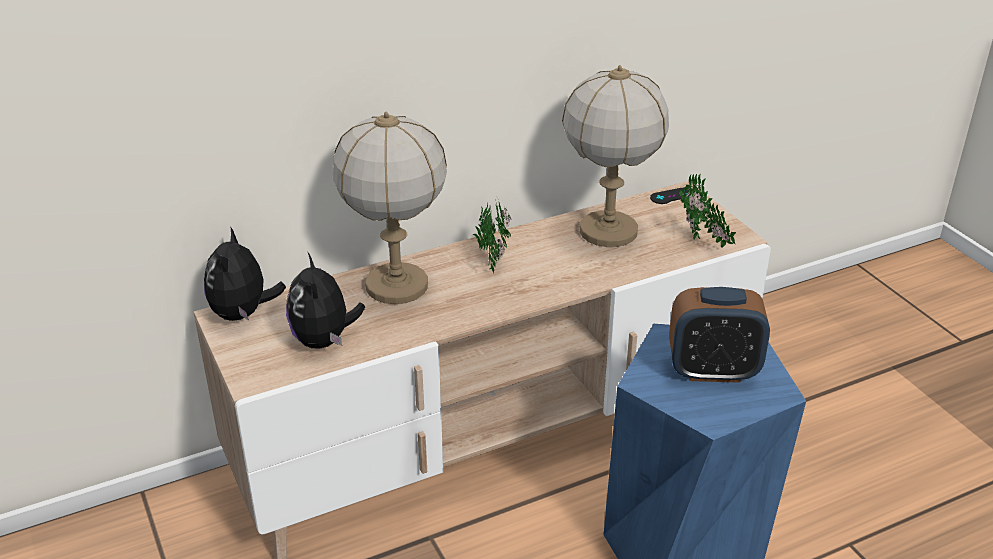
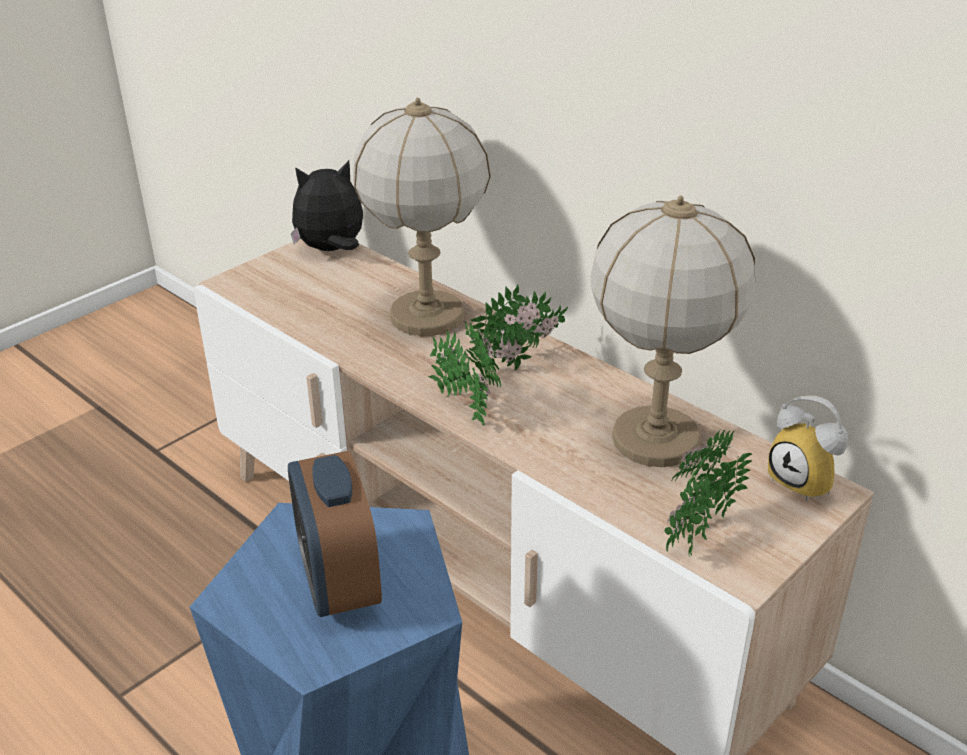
camera: 70 degrees right, 0 degrees up
plush toy [286,253,365,349] -> none
black game controller [650,188,692,204] -> alarm clock [768,395,848,502]
none -> potted plant [428,321,501,426]

